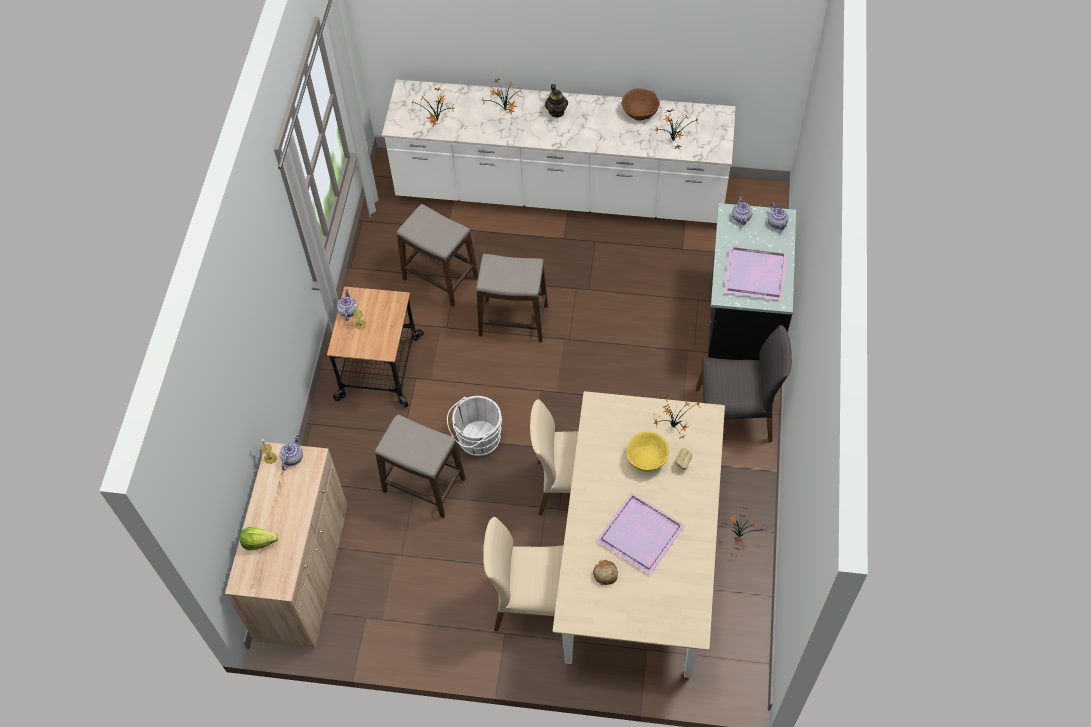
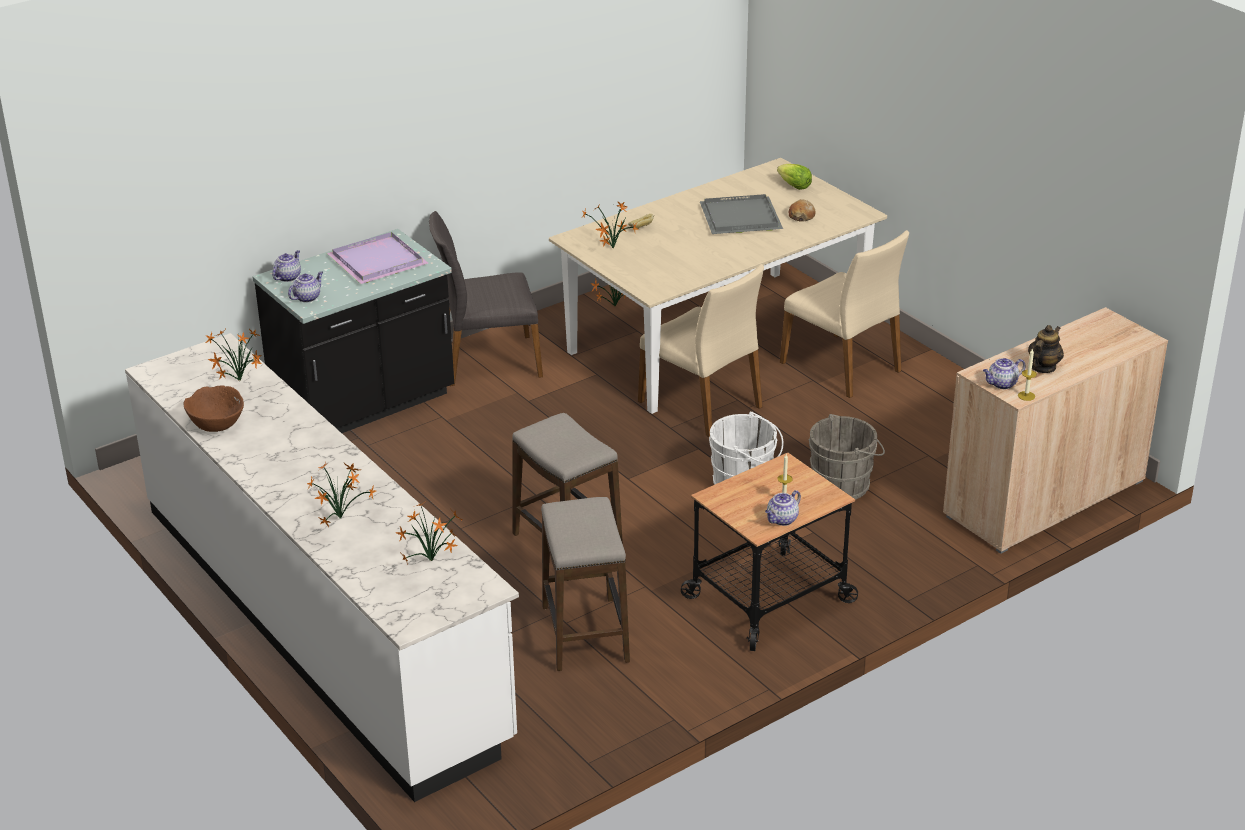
camera: 135 degrees left, 25 degrees down
lettuce [240,527,278,550] -> lettuce moved to [777,164,812,190]
stool [375,415,466,518] -> grey bucket [809,414,885,500]
teapot [545,84,568,117] -> teapot moved to [1028,325,1064,373]
purple tray [596,493,685,575] -> grey tray [700,194,783,234]
yellow bowl [626,431,669,472] -> none
grey chair [696,325,792,442] -> grey chair turned 60 degrees counterclockwise [429,211,543,386]

